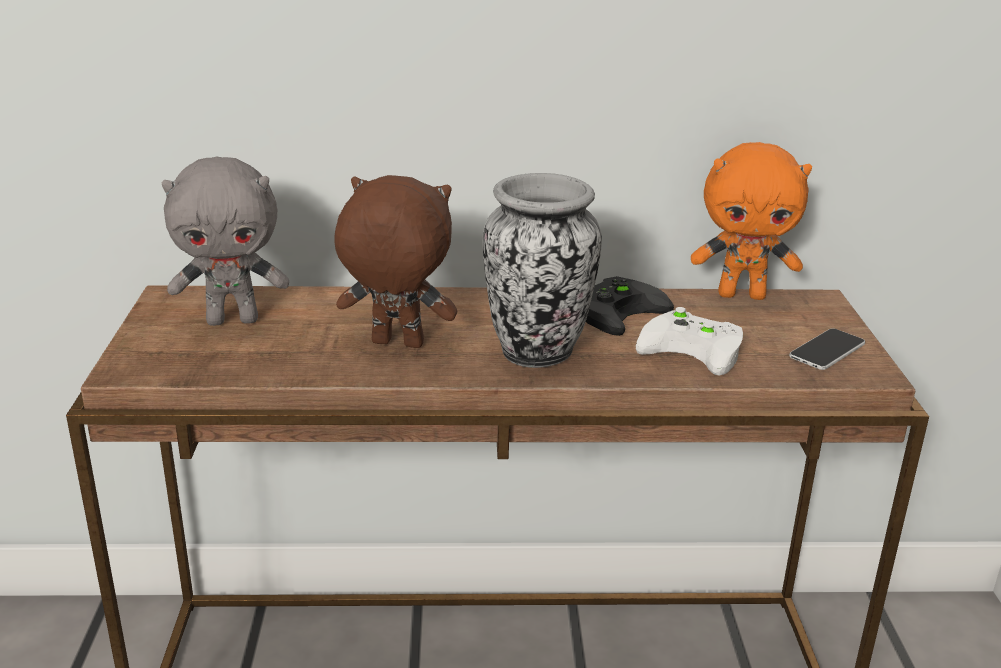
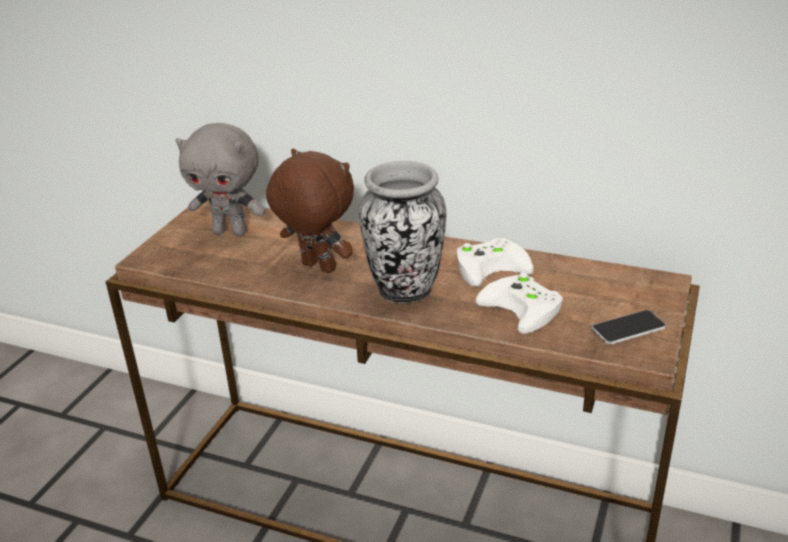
camera: 25 degrees right, 5 degrees up
black game controller [586,276,674,336] -> white game controller [457,238,534,287]
orange plush toy [691,142,812,300] -> none

